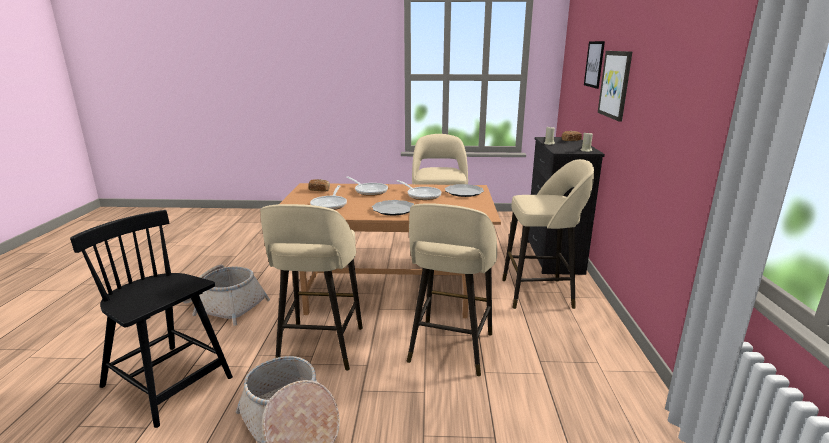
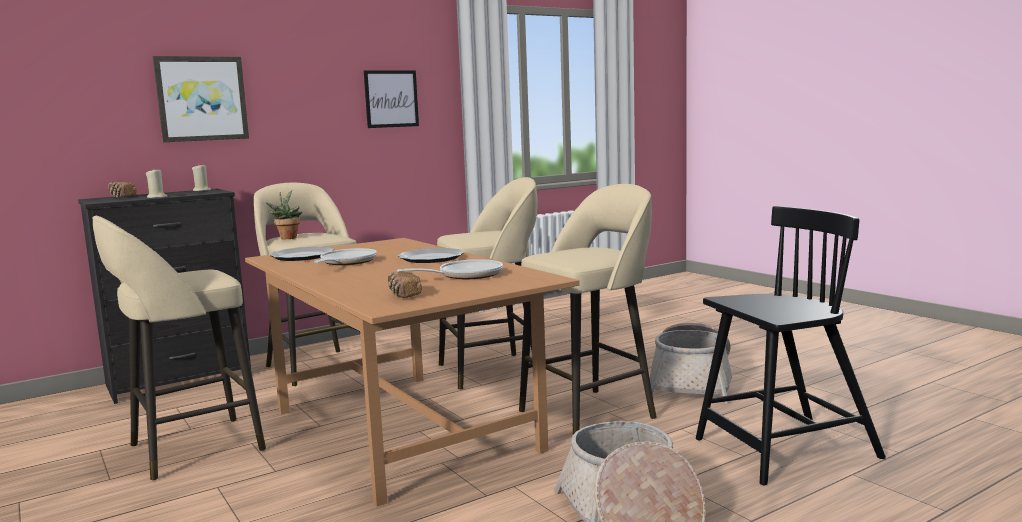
camera: 125 degrees left, 10 degrees down
black chair [70,210,233,428] -> black chair turned 105 degrees counterclockwise [696,206,886,485]
frying pan [346,176,388,196] -> none
picture [584,41,605,89] -> picture moved to [364,70,419,128]
none -> potted plant [266,190,302,239]

